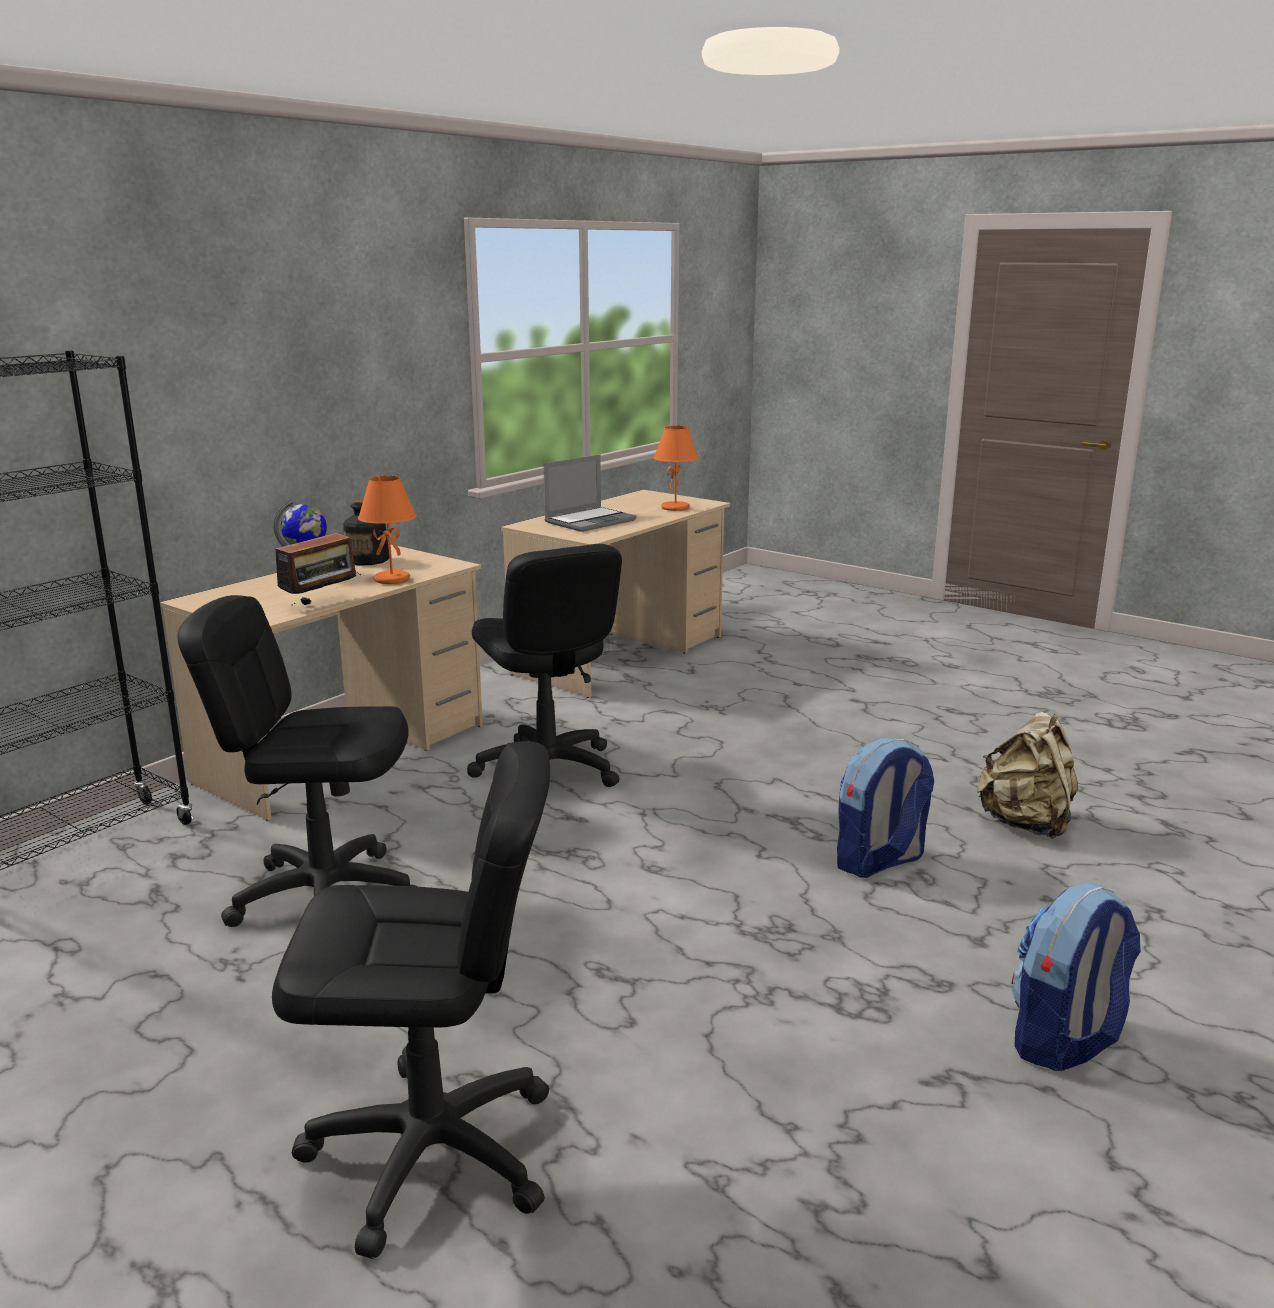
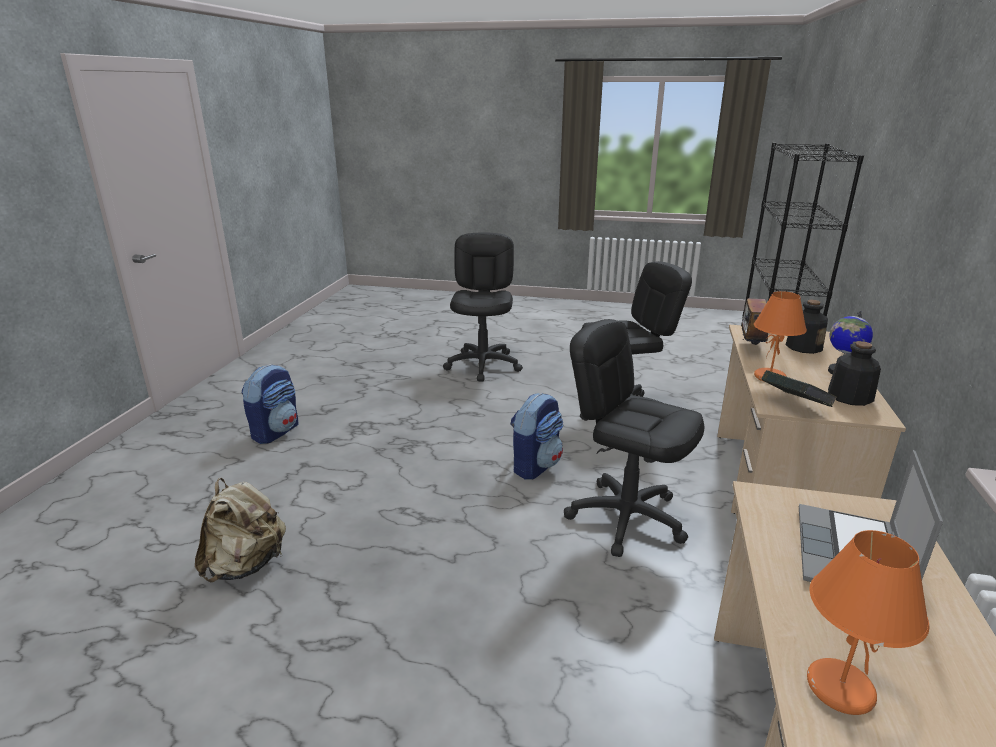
camera: 155 degrees right, 5 degrees up
black office chair [272,741,550,1259] -> black office chair turned 120 degrees clockwise [443,232,523,381]
backpack [837,738,934,878] -> backpack moved to [510,393,563,480]
none -> book [762,370,837,407]
none -> bottle [785,300,828,354]

